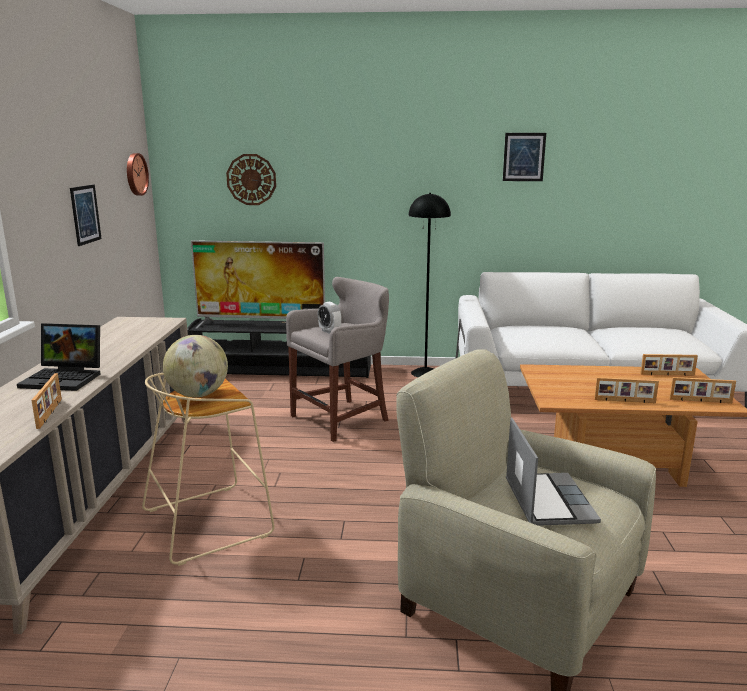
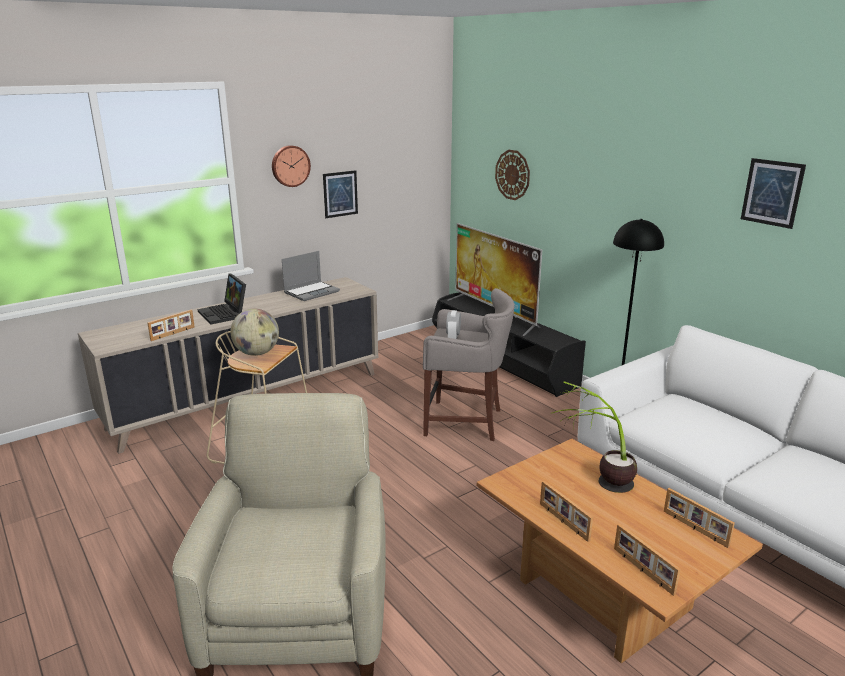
camera: 50 degrees right, 5 degrees up
wall clock [127,153,149,196] -> wall clock moved to [272,145,311,187]
laptop [506,417,601,526] -> laptop moved to [282,251,340,301]
none -> potted plant [552,381,637,493]

